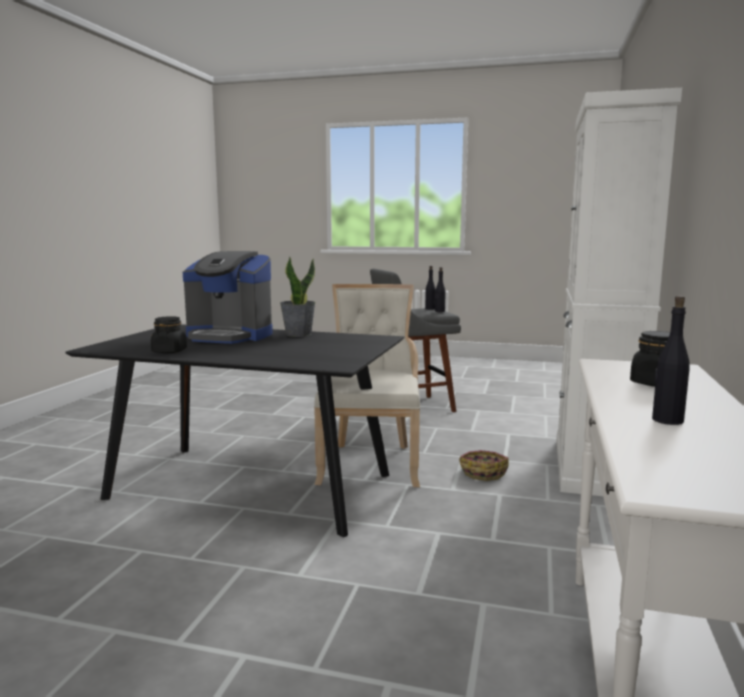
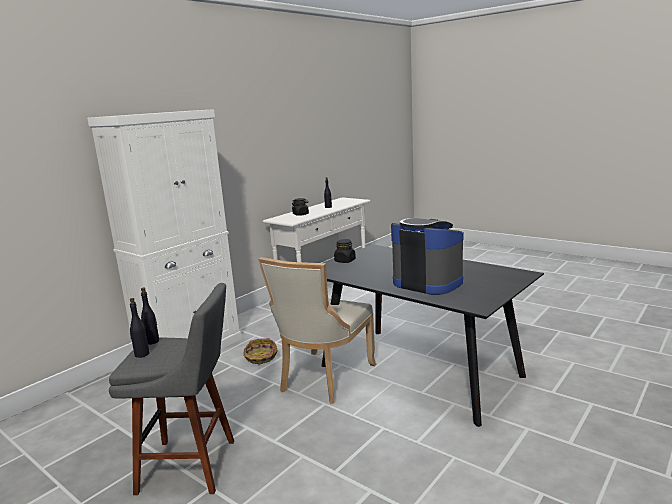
camera: 155 degrees left, 5 degrees up
black jar [151,316,187,354] -> black jar moved to [334,239,356,263]
potted plant [280,256,316,337] -> none

